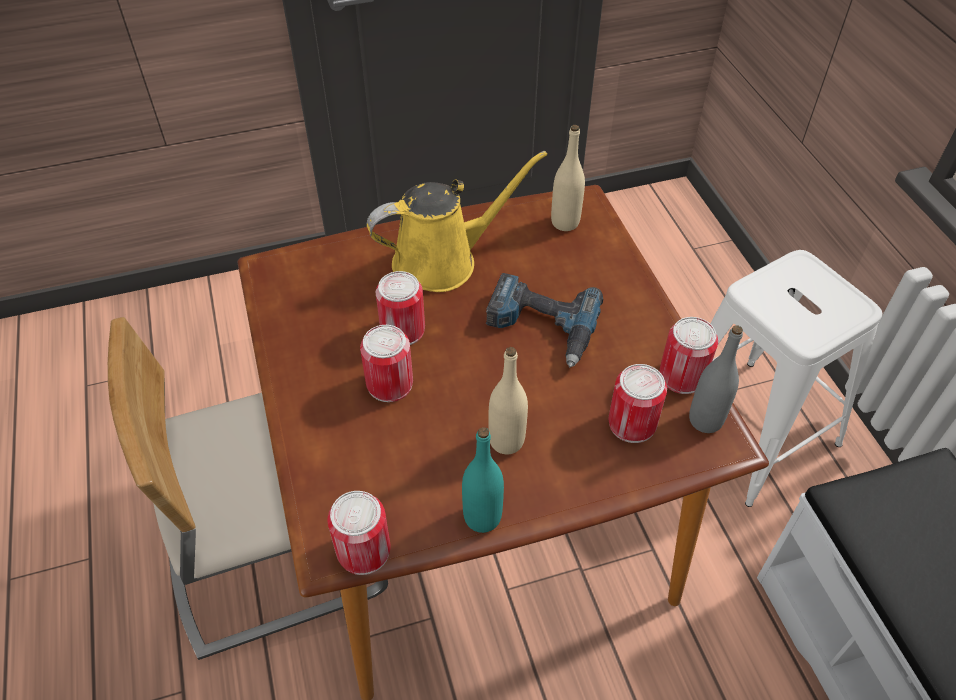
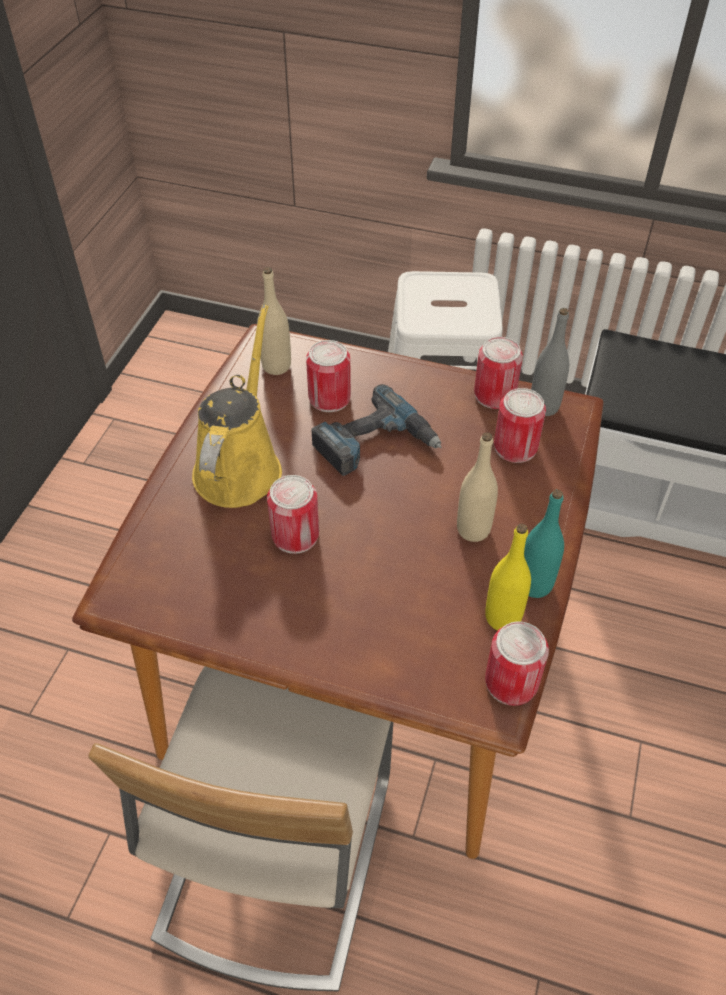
camera: 55 degrees left, 0 degrees up
can [360,325,413,402] -> can moved to [306,340,351,412]
none -> yellow bottle [485,524,531,630]

